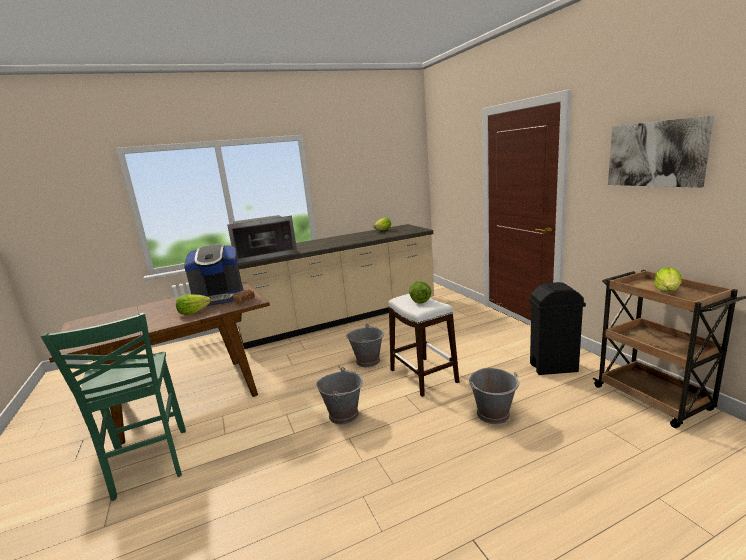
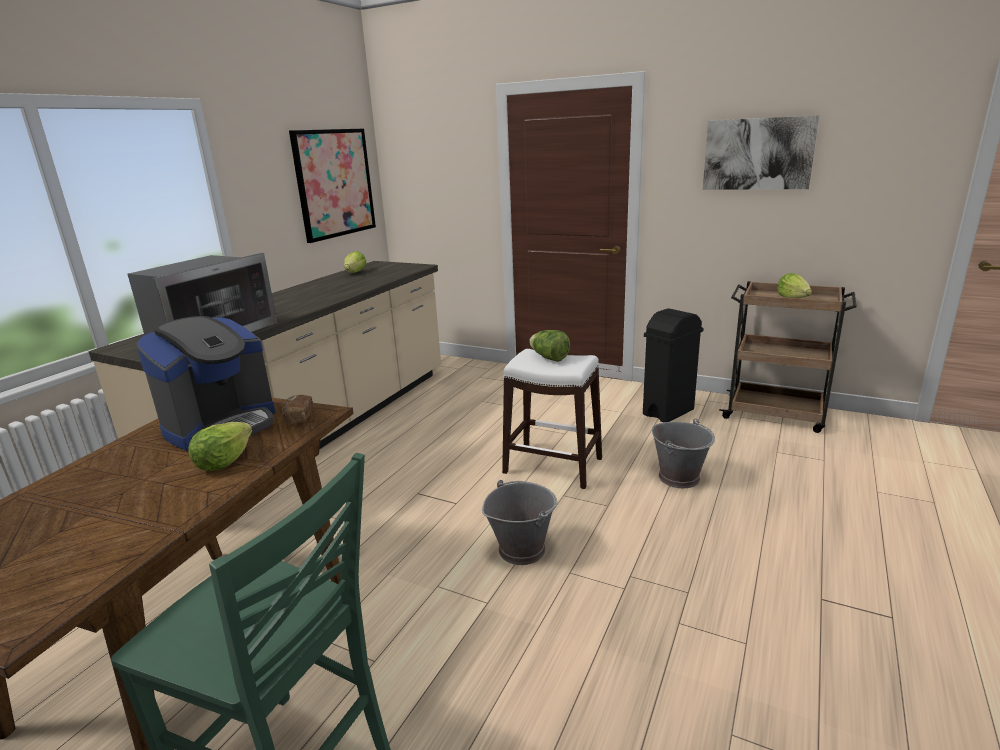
camera: 40 degrees left, 5 degrees up
grey bucket [346,324,384,367] -> none
none -> picture [289,129,376,243]

